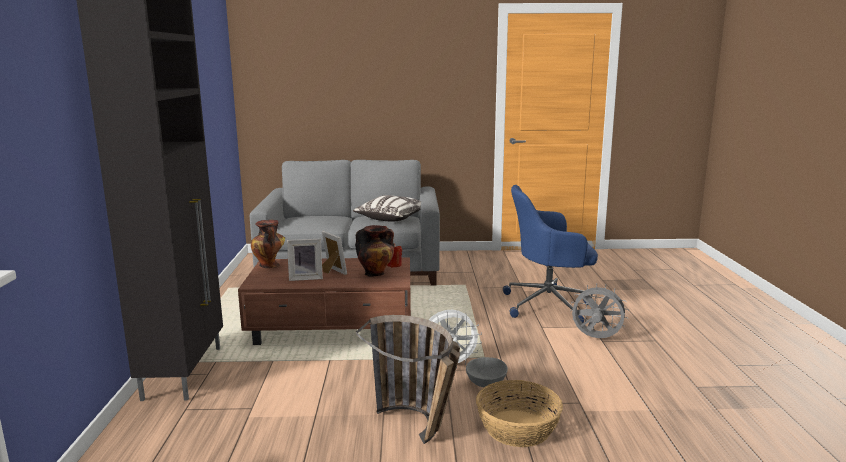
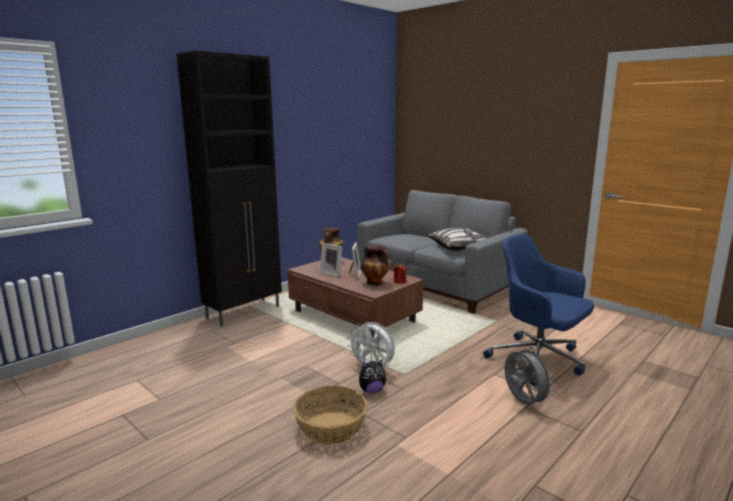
camera: 45 degrees right, 0 degrees up
basket [356,315,460,444] -> none
grey bowl [466,357,508,387] -> plush toy [359,359,386,393]

